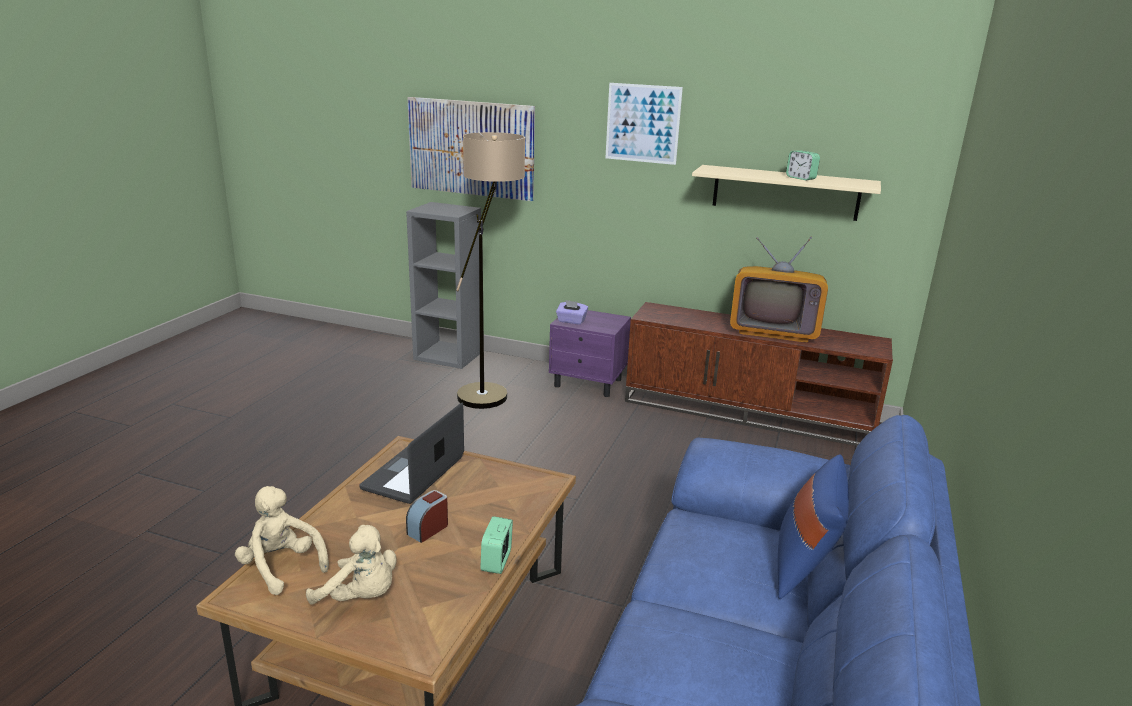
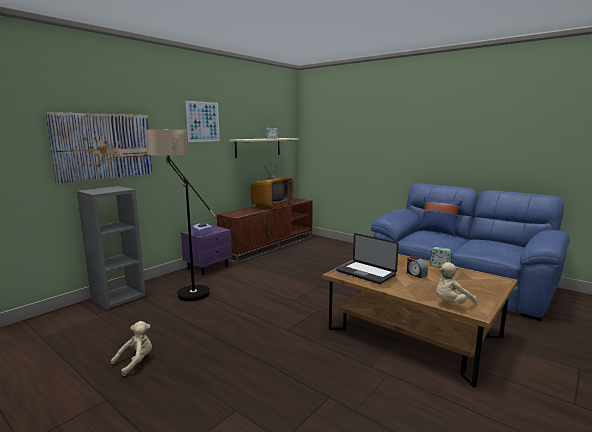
camera: 70 degrees left, 10 degrees down
beige plush toy [306,525,397,605] -> beige plush toy moved to [111,321,152,376]

